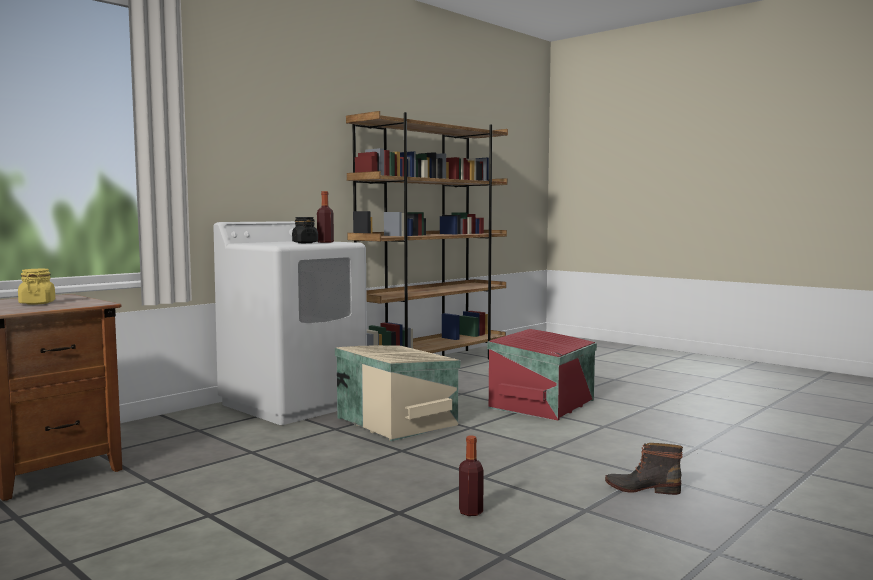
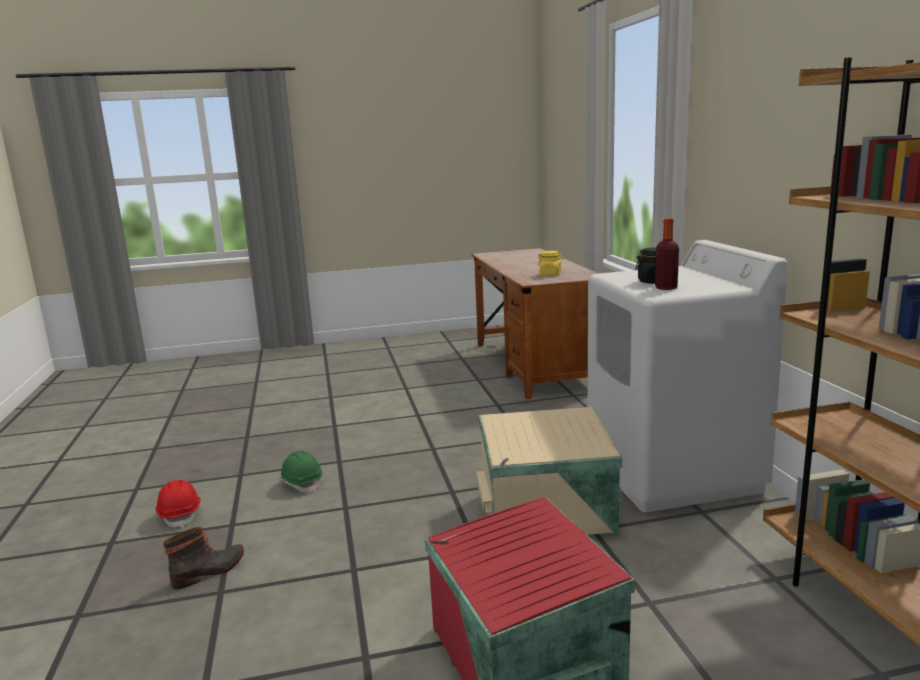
camera: 125 degrees right, 10 degrees up
bottle [459,435,484,516] -> green hard hat [279,451,322,492]
none -> red hard hat [155,480,200,528]

